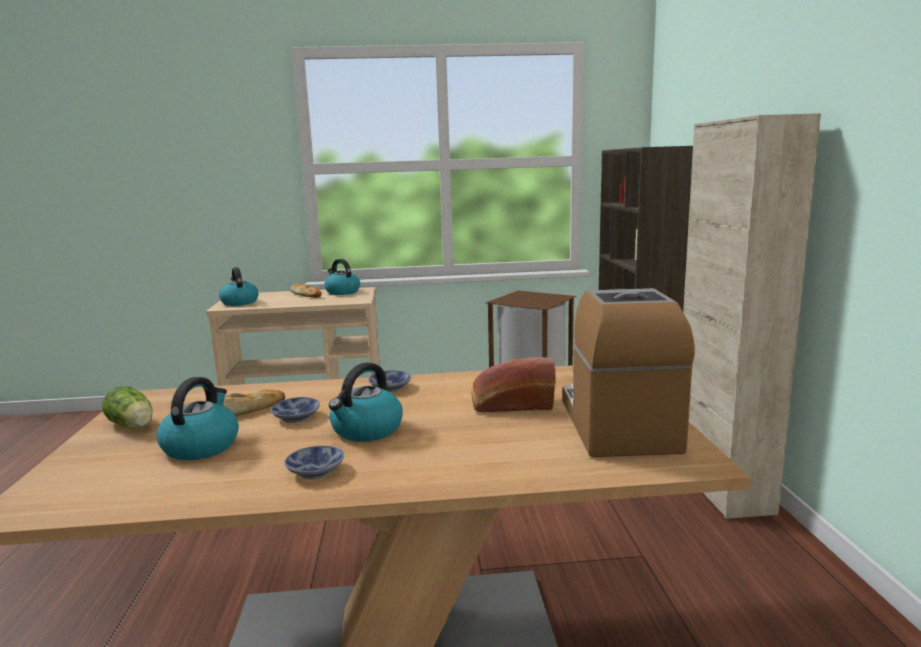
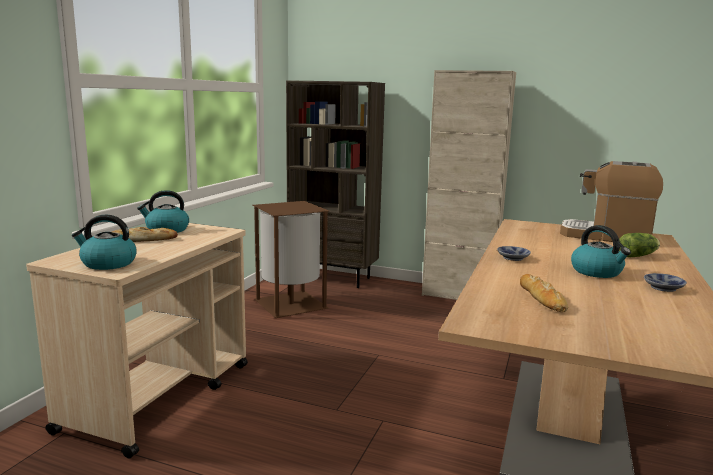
camera: 65 degrees left, 0 degrees up
lettuce [102,386,153,429] -> lettuce moved to [619,233,660,258]
kettle [157,377,239,460] -> none
bowl [271,397,320,423] -> none
bread [471,357,556,412] -> none

